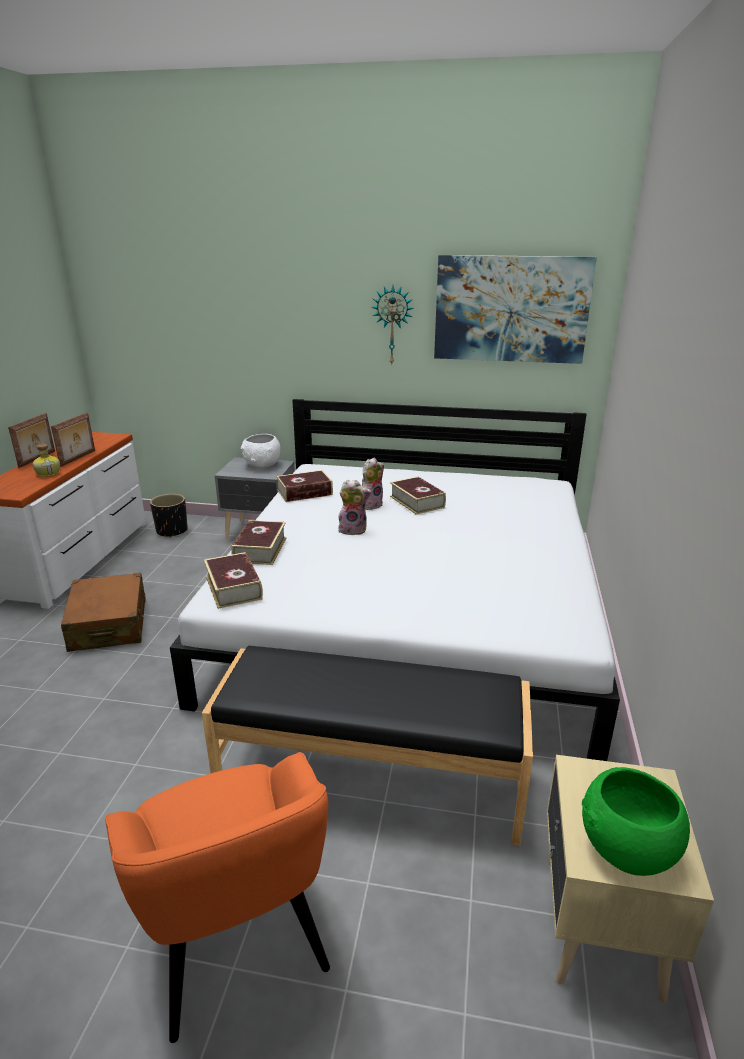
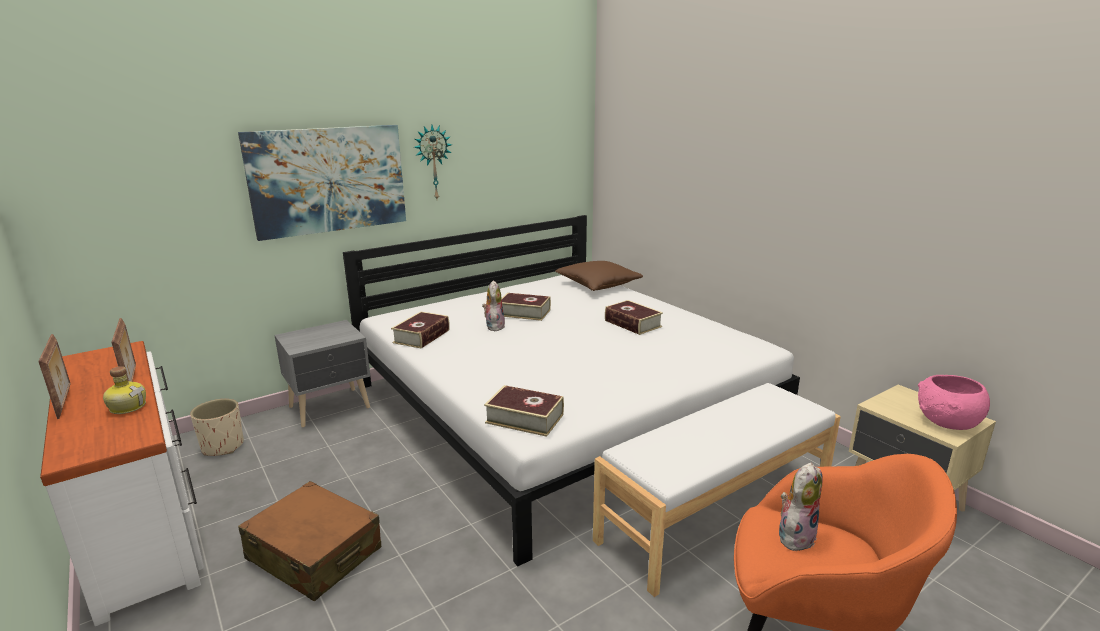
camera: 45 degrees left, 5 degrees down
black planter [150,494,188,538] -> beige planter [190,399,244,456]
black bench [202,646,533,846] -> white bench [593,383,841,597]
book [231,520,287,565] -> book moved to [605,300,663,335]
white bowl [241,434,281,468] -> none
plush toy [338,480,371,535] -> plush toy moved to [779,462,823,551]
picture [434,255,597,364] -> picture moved to [238,125,406,241]
green bowl [582,767,690,876] -> pink bowl [918,375,990,430]
none -> brown pillow [555,261,643,291]

